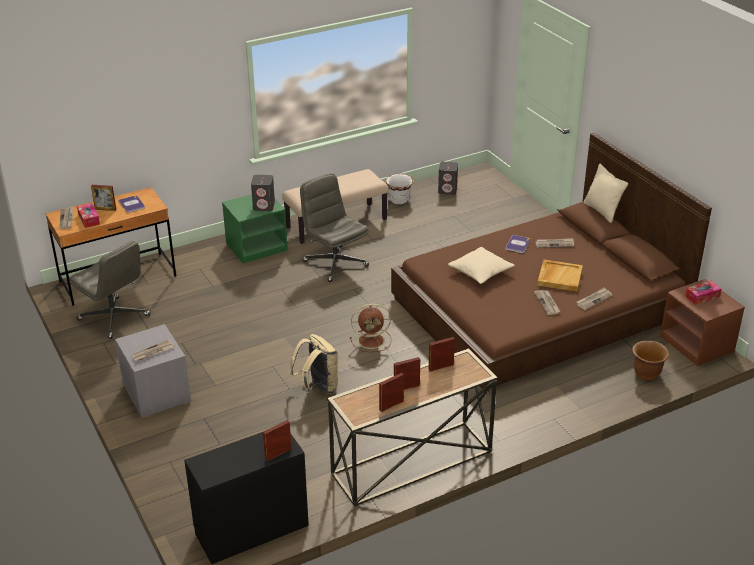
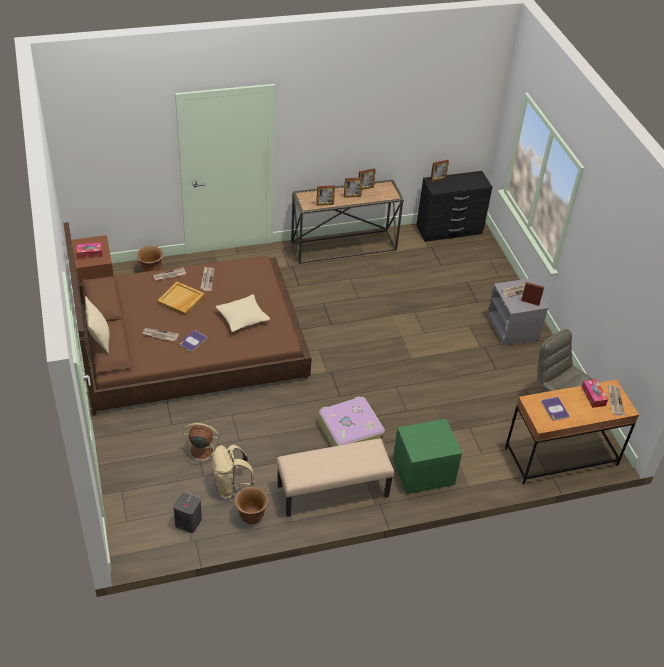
camera: 170 degrees left, 10 degrees up
picture frame [91,185,116,211] -> picture frame moved to [521,282,544,306]
grey speaker [251,175,275,211] -> none
beige backpack [290,334,338,394] -> beige backpack moved to [212,445,255,499]
grey office chair [300,173,369,282] -> suitcase [318,396,385,447]
brown fan [350,303,391,352] -> brown fan moved to [182,423,219,465]
white planter [385,173,414,204] -> brown planter [234,487,268,524]

